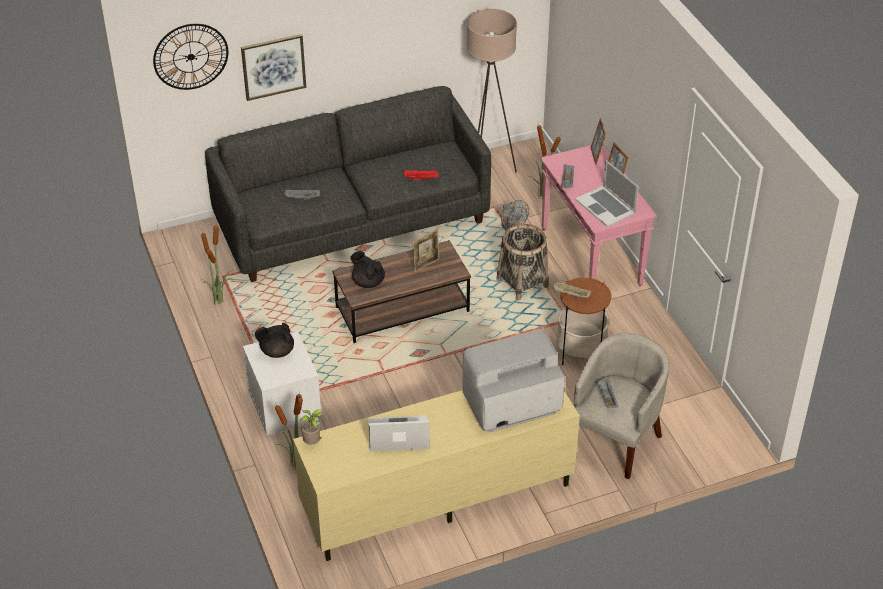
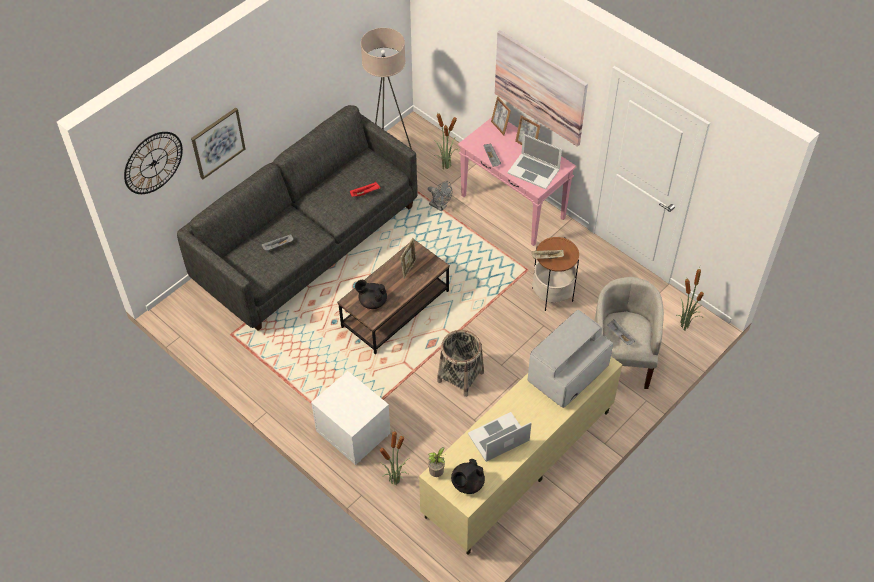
camera: 25 degrees left, 10 degrees up
potted plant [201,220,234,305] -> potted plant moved to [677,268,704,330]
black teapot [255,323,294,358] -> black teapot moved to [451,459,485,494]
basket [497,224,549,300] -> basket moved to [437,330,484,397]
none -> picture [495,30,588,147]

